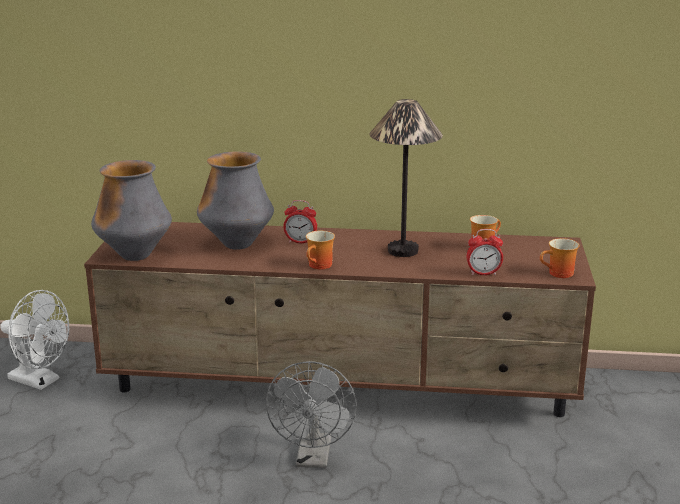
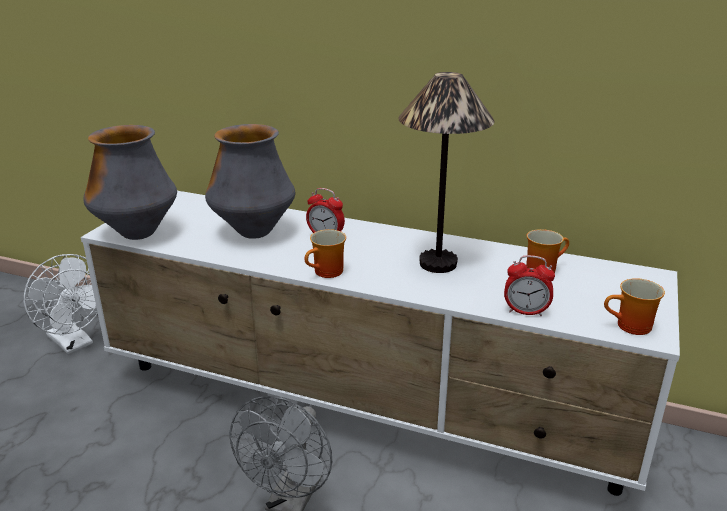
camera: 15 degrees right, 5 degrees up
brown tv stand [84,222,596,417] -> white tv stand [81,191,680,496]

